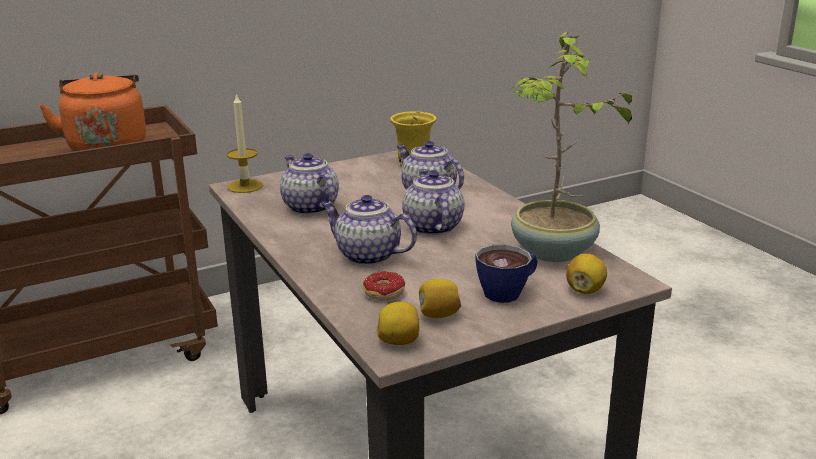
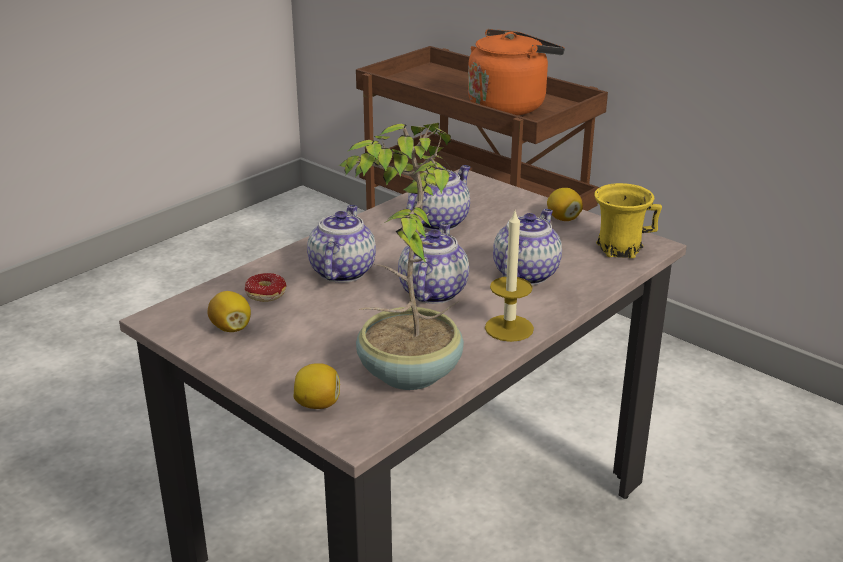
camera: 70 degrees right, 5 degrees up
candle [227,93,263,193] -> candle moved to [485,211,534,342]
lemon [376,302,419,345] -> lemon moved to [547,188,583,221]
teapot [402,169,464,235] -> teapot turned 45 degrees counterclockwise [398,223,469,304]
cup [475,245,538,303] -> none

